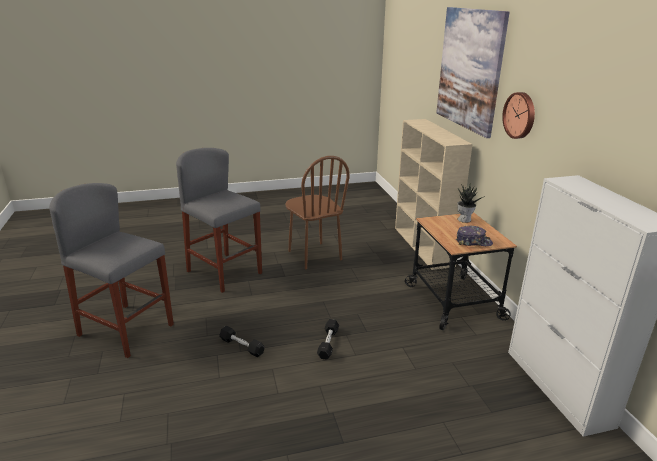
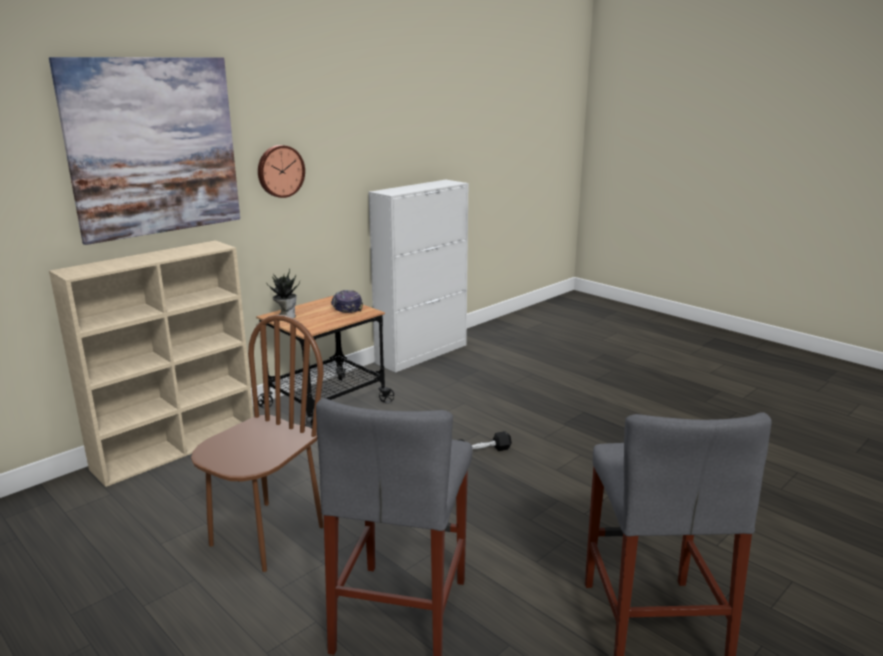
camera: 120 degrees left, 5 degrees down
black dumbbell [219,326,264,357] -> none

